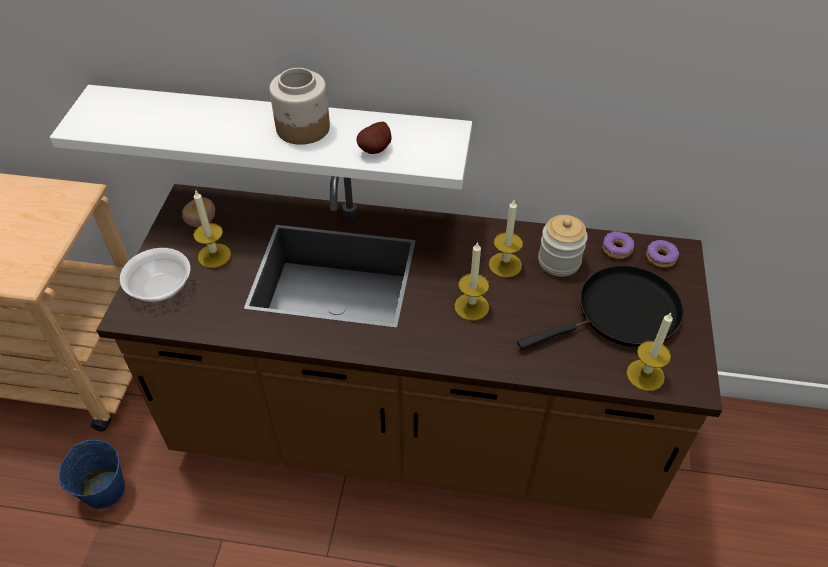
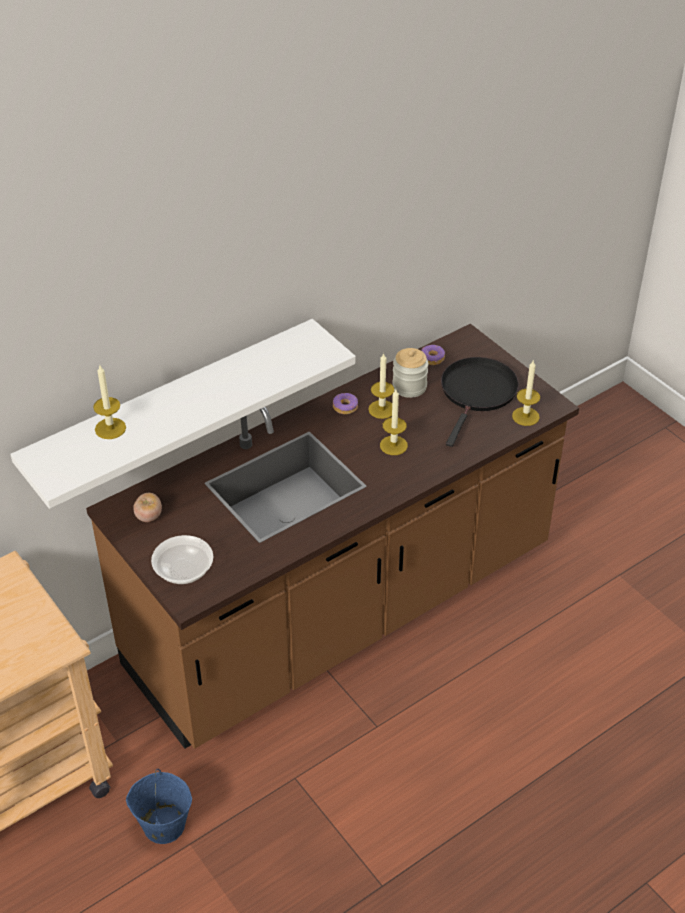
camera: 45 degrees left, 5 degrees down
candle [193,189,231,268] -> candle moved to [93,366,126,439]
jar [269,68,330,145] -> none
potato [357,122,392,154] -> none
donut [646,240,679,268] -> donut moved to [333,393,358,414]

